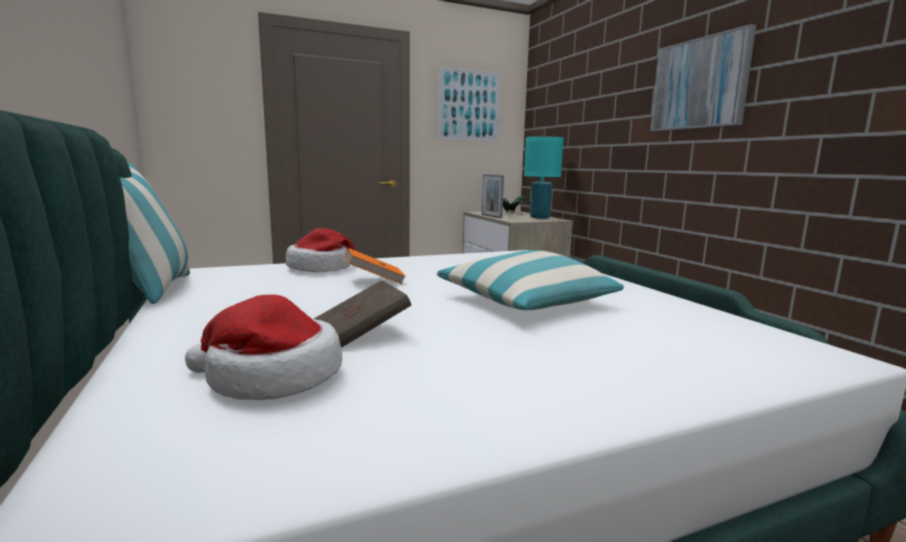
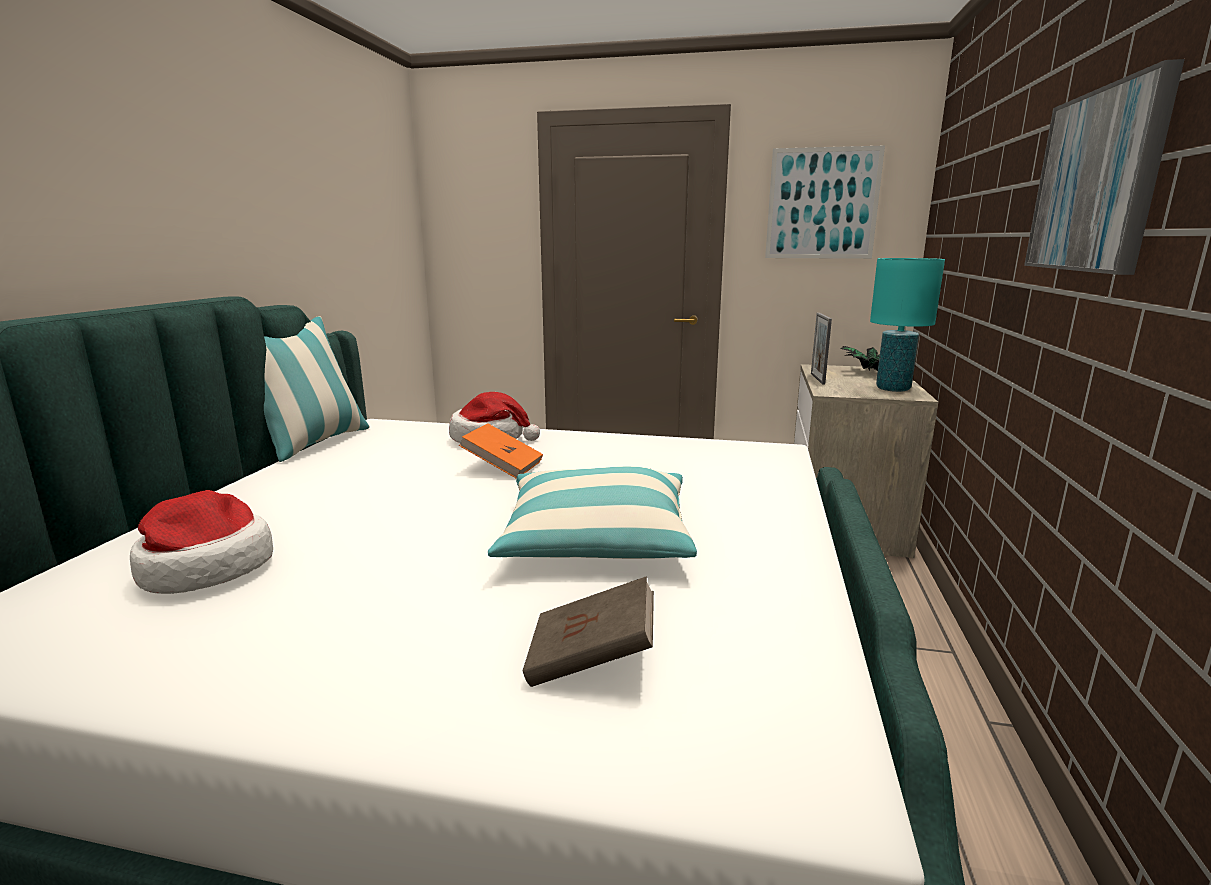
camera: 35 degrees right, 5 degrees up
brown book [314,280,411,348] -> brown book moved to [523,576,654,687]

